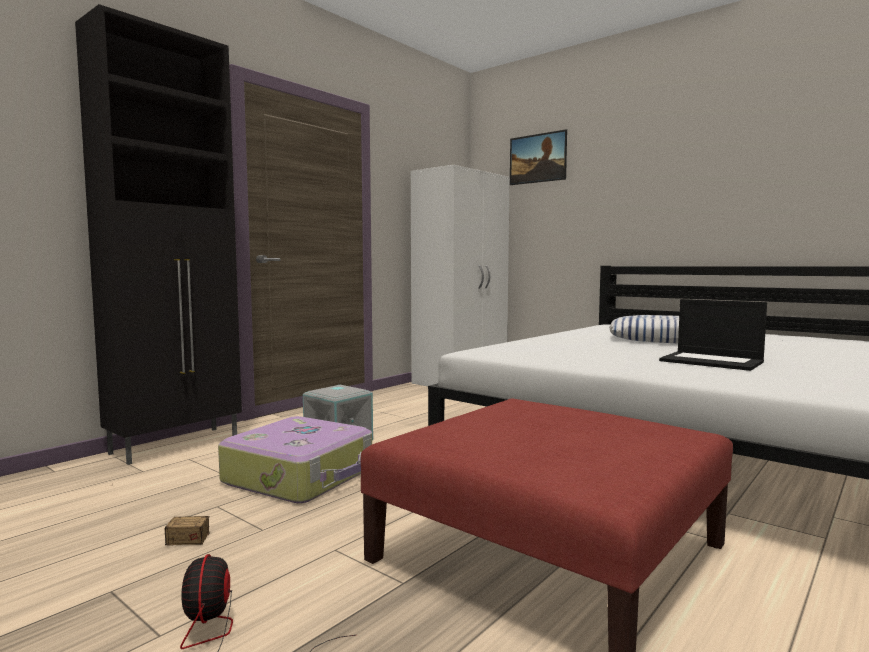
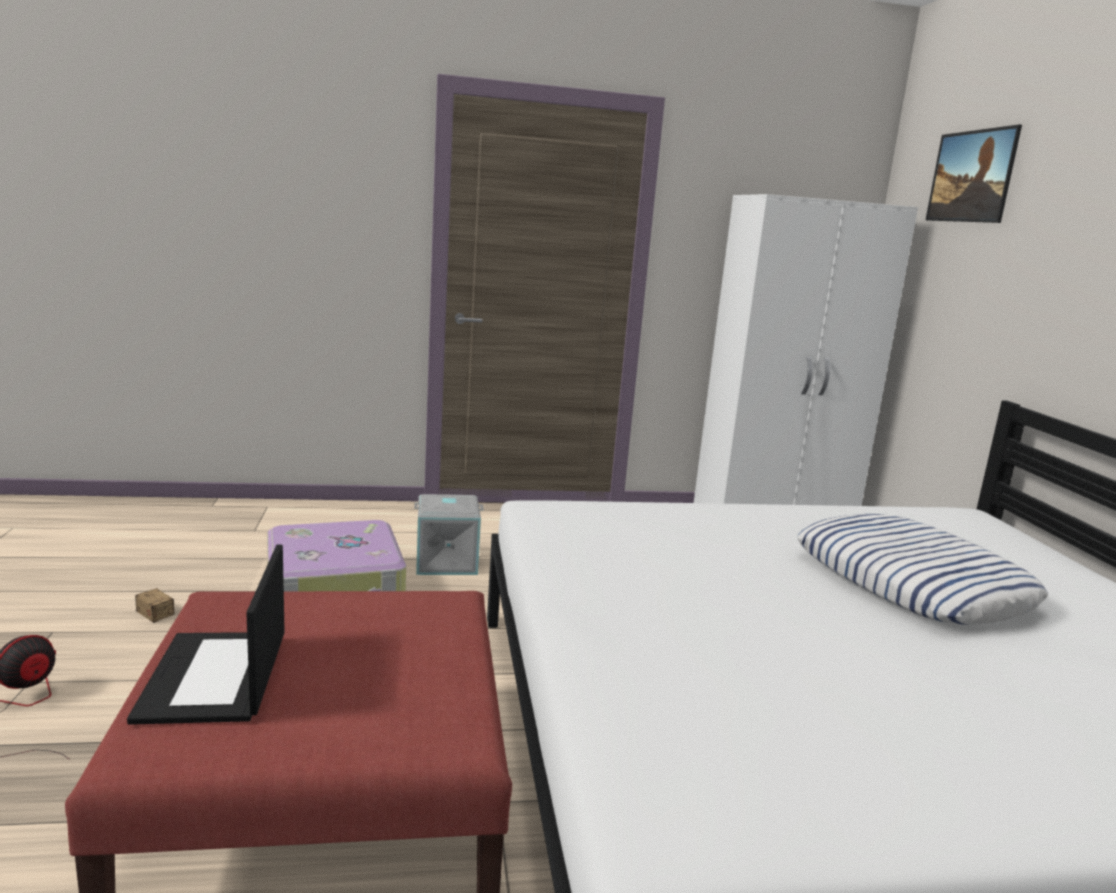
camera: 40 degrees right, 10 degrees up
black cabinet [75,4,242,465] -> none
laptop [659,299,767,371] -> laptop moved to [127,544,285,725]

